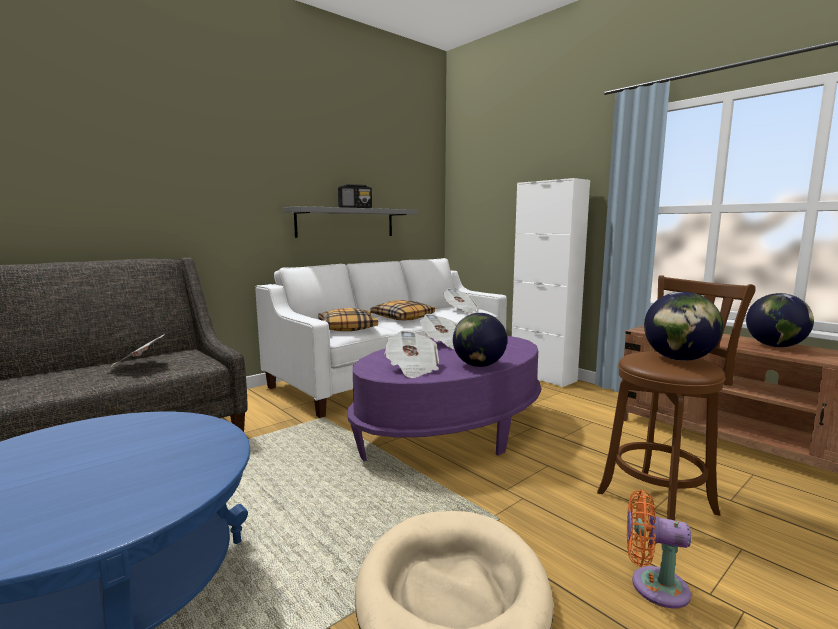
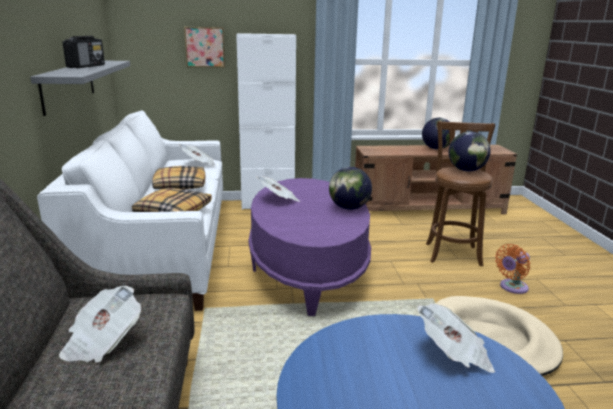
camera: 55 degrees left, 10 degrees up
newspaper [384,330,439,378] -> newspaper moved to [417,303,495,373]
none -> picture [184,27,225,68]

